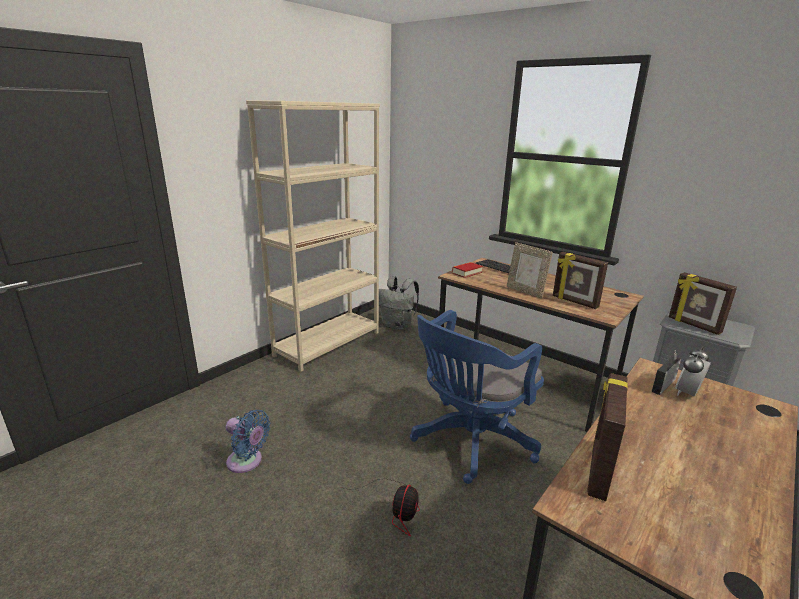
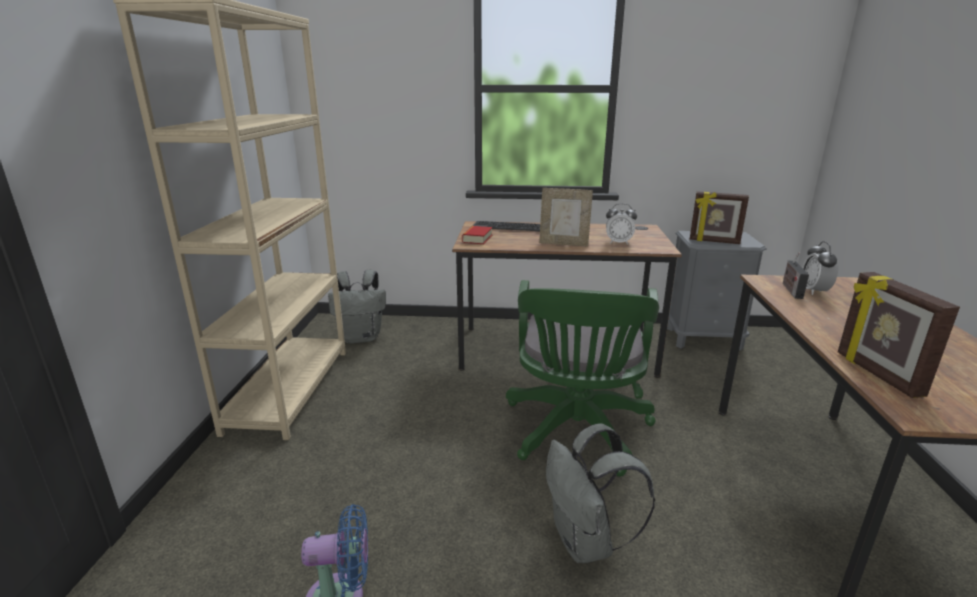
camera: 35 degrees left, 0 degrees up
fan [341,478,420,536] -> grey backpack [546,423,655,563]
blue office chair [410,310,544,484] -> green office chair [506,280,659,477]
picture frame [553,252,608,309] -> alarm clock [606,203,637,245]

